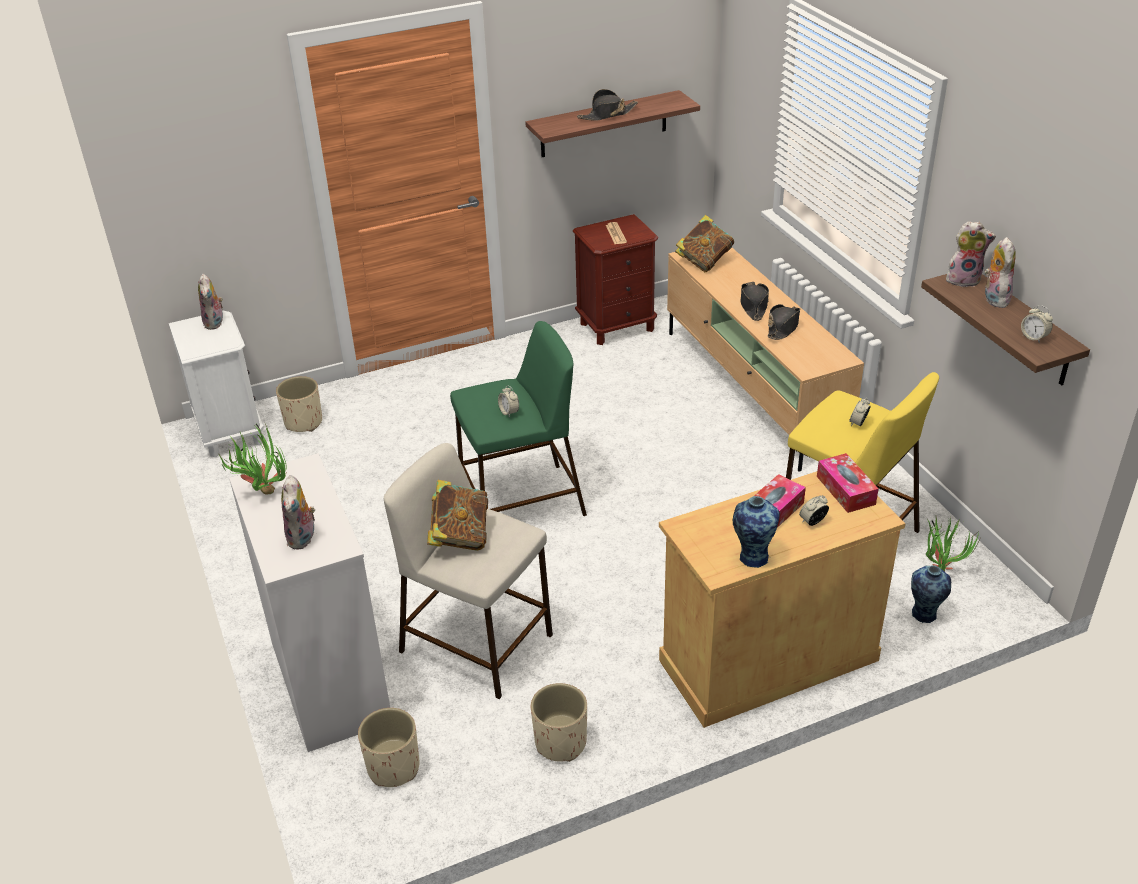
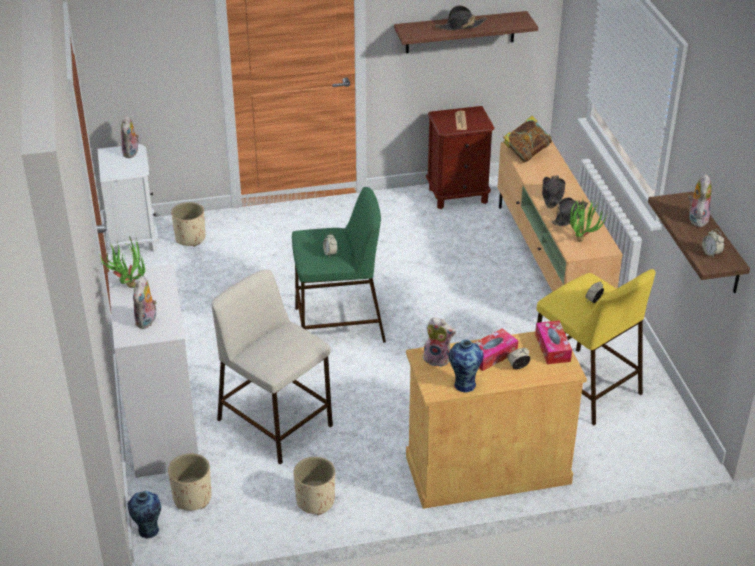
camera: 10 degrees right, 0 degrees up
book [427,480,488,550] -> none
vase [911,565,951,623] -> vase moved to [128,491,161,538]
potted plant [926,517,979,572] -> potted plant moved to [570,197,608,242]
plush toy [946,221,996,287] -> plush toy moved to [423,317,456,367]

